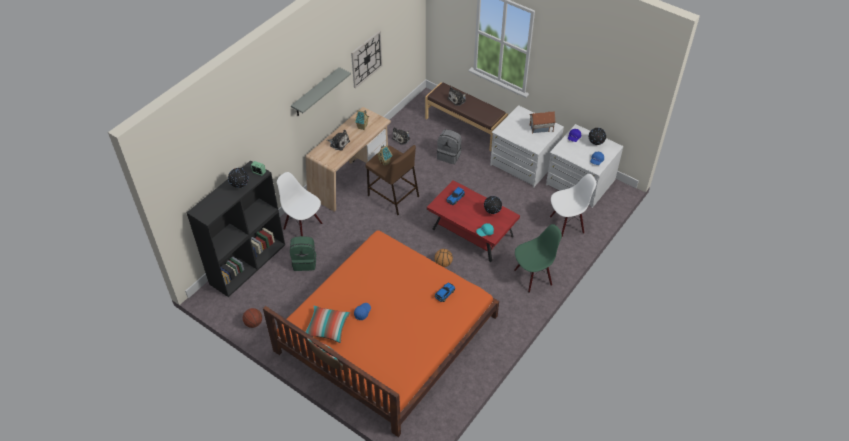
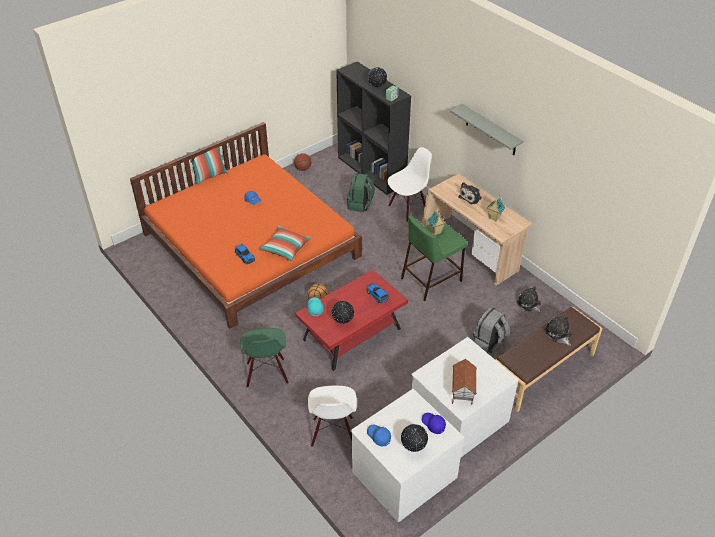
camera: 105 degrees right, 5 degrees down
pillow [305,306,350,343] -> pillow moved to [259,226,311,261]
wall clock [351,31,382,89] -> none
brown stool [365,145,419,215] -> green stool [401,215,467,301]

